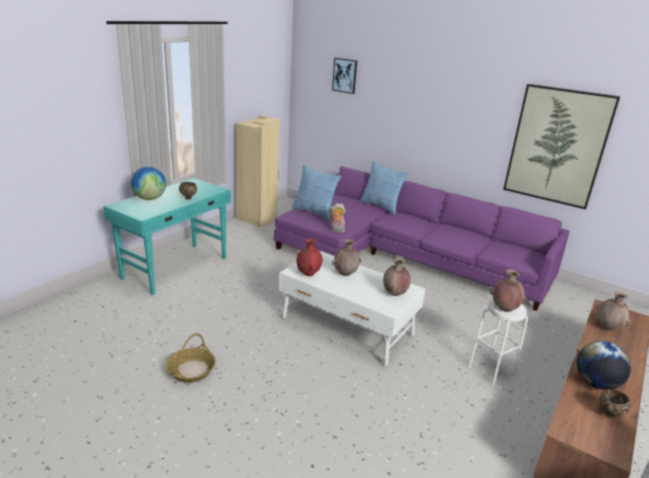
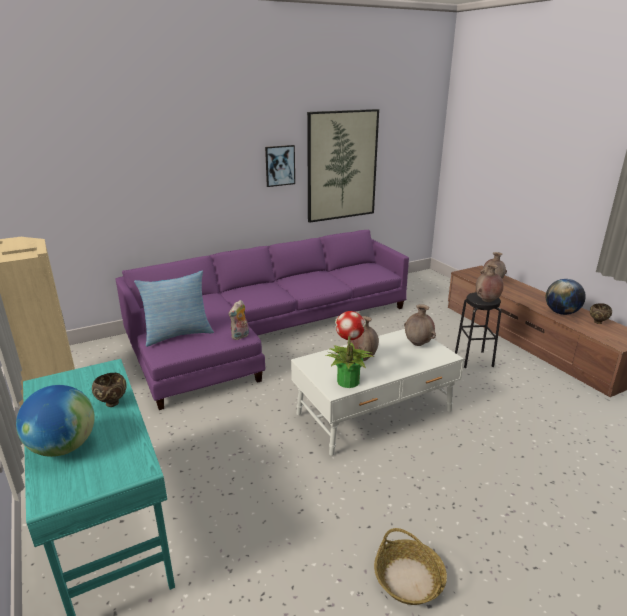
camera: 60 degrees left, 0 degrees up
red vase [297,239,323,276] -> potted plant [326,311,374,388]
picture [332,58,357,94] -> picture moved to [265,145,295,187]
pillow [359,161,409,215] -> none
white stool [468,299,528,385] -> black stool [455,292,501,368]

